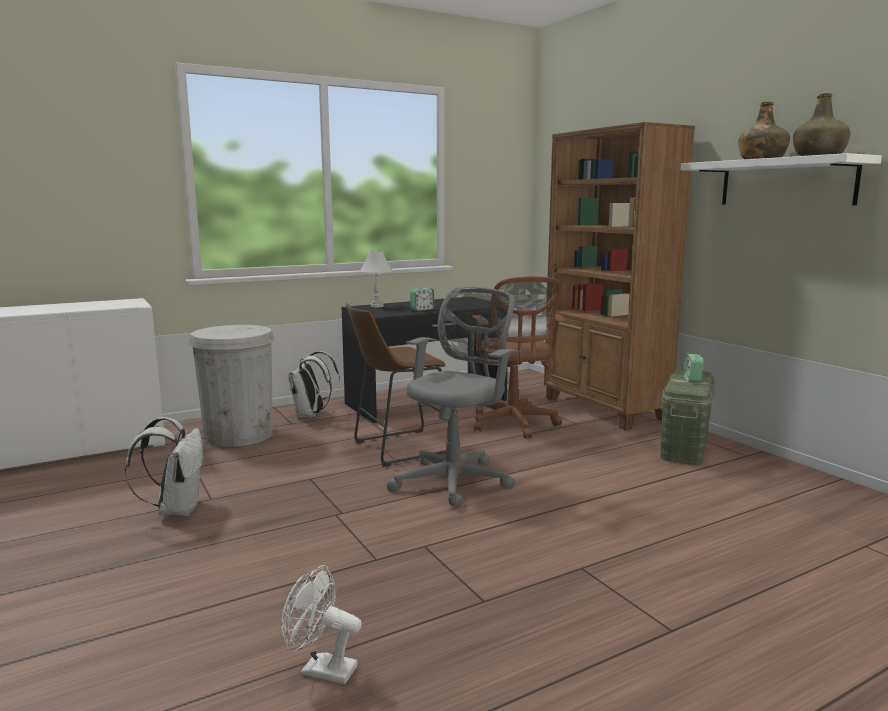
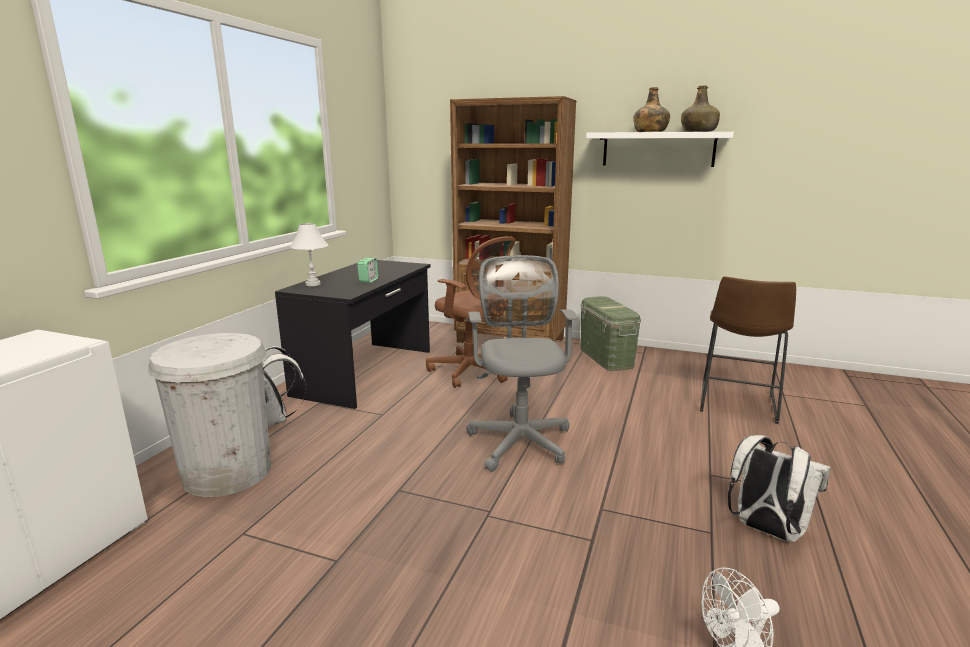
camera: 40 degrees left, 5 degrees up
white backpack [125,417,204,516] -> white backpack moved to [728,435,831,542]
brown stool [346,303,446,467] -> brown stool moved to [700,276,796,424]
alarm clock [684,354,704,383] -> none

